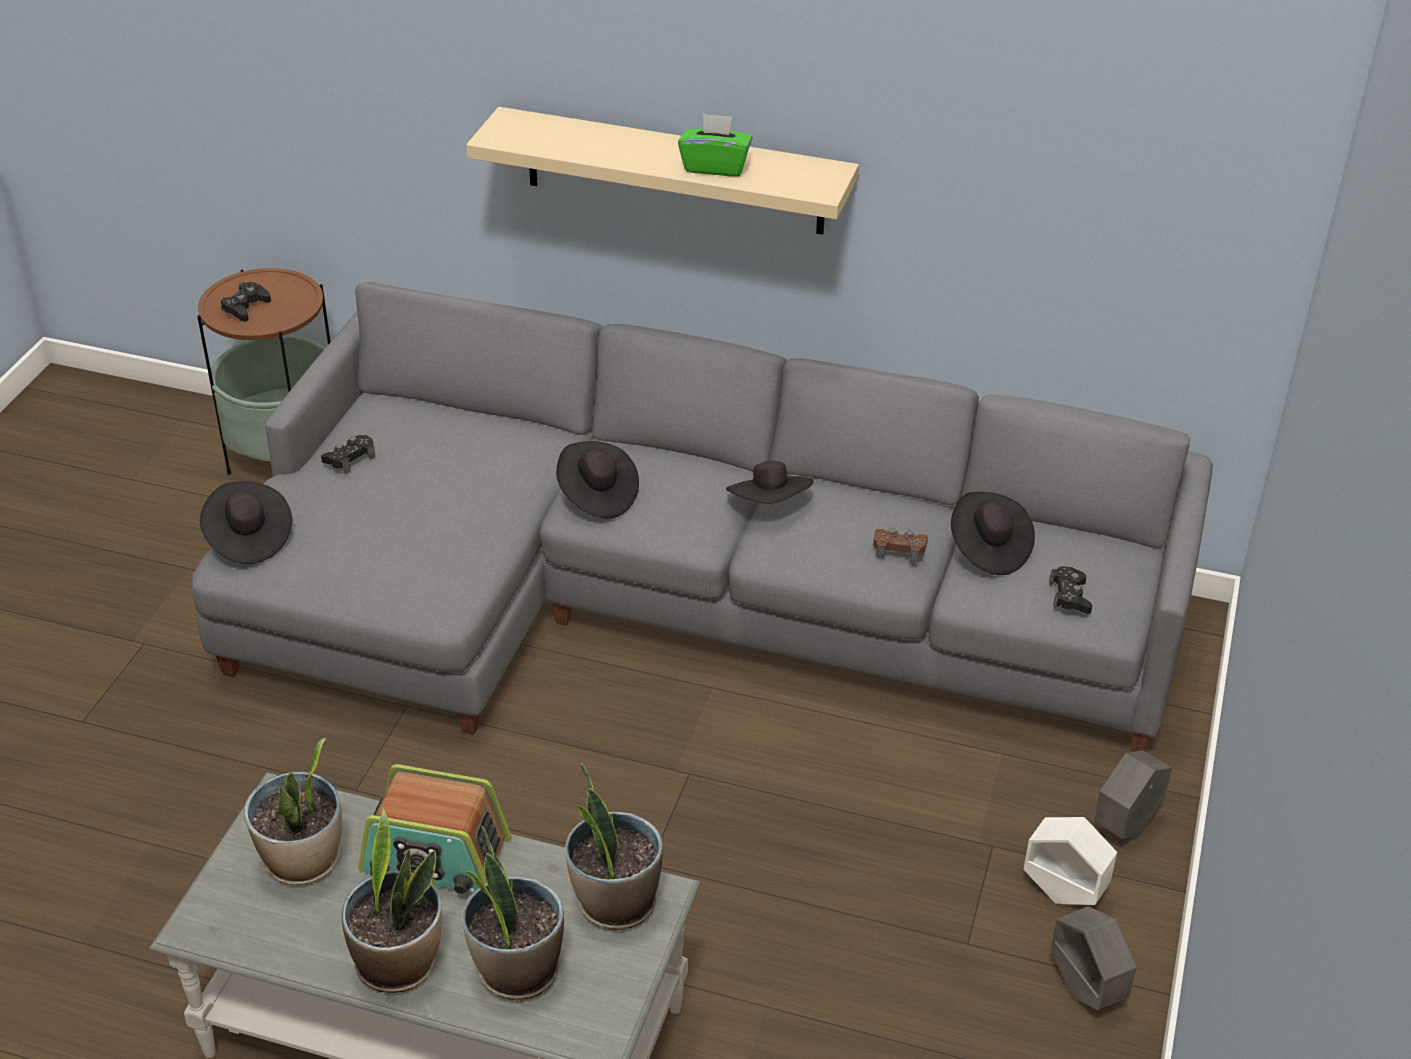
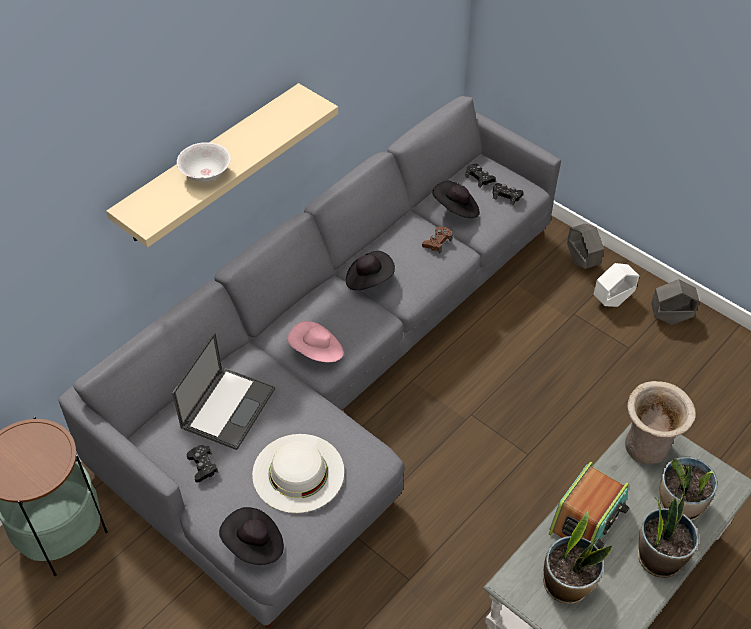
camera: 65 degrees left, 10 degrees up
black game controller [220,282,271,322] -> black game controller moved to [465,164,496,188]
black hat [556,441,639,518] -> pink hat [288,321,344,362]
potted plant [565,763,663,930] -> beige vase [625,381,696,464]
green tissue box [678,113,753,177] -> none
none -> laptop [172,332,275,450]
none -> white bowl [177,142,231,182]
none -> white hat [252,434,344,513]

